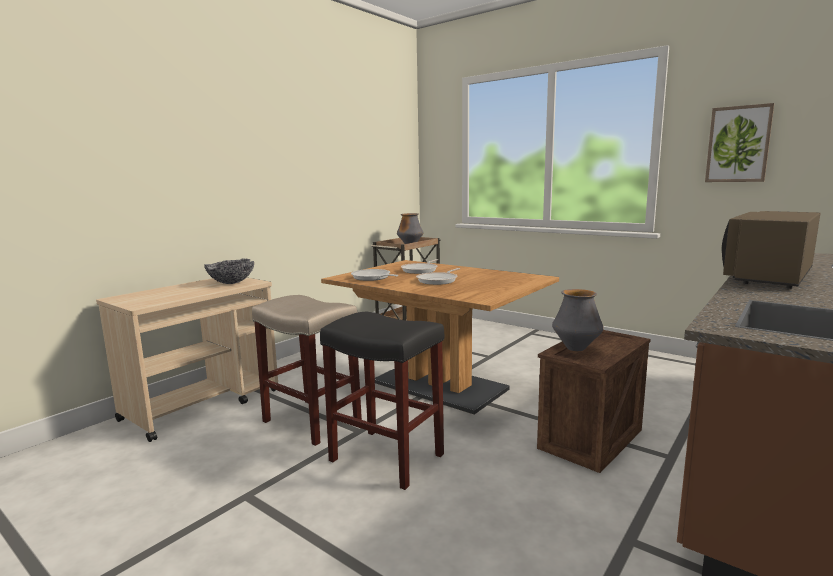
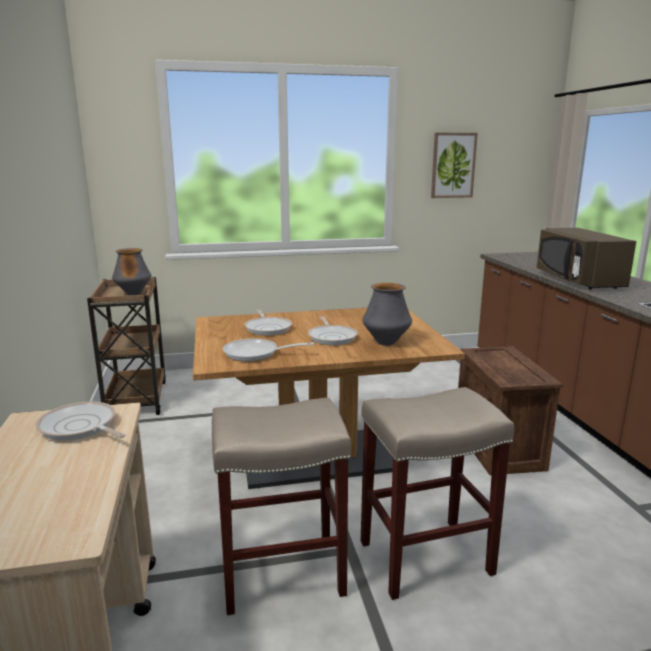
camera: 50 degrees left, 5 degrees up
bowl [204,258,254,284] -> frying pan [35,401,126,441]
black stool [320,312,444,490] -> beige stool [361,387,514,600]
vase [552,289,604,351] -> vase moved to [362,283,412,346]

